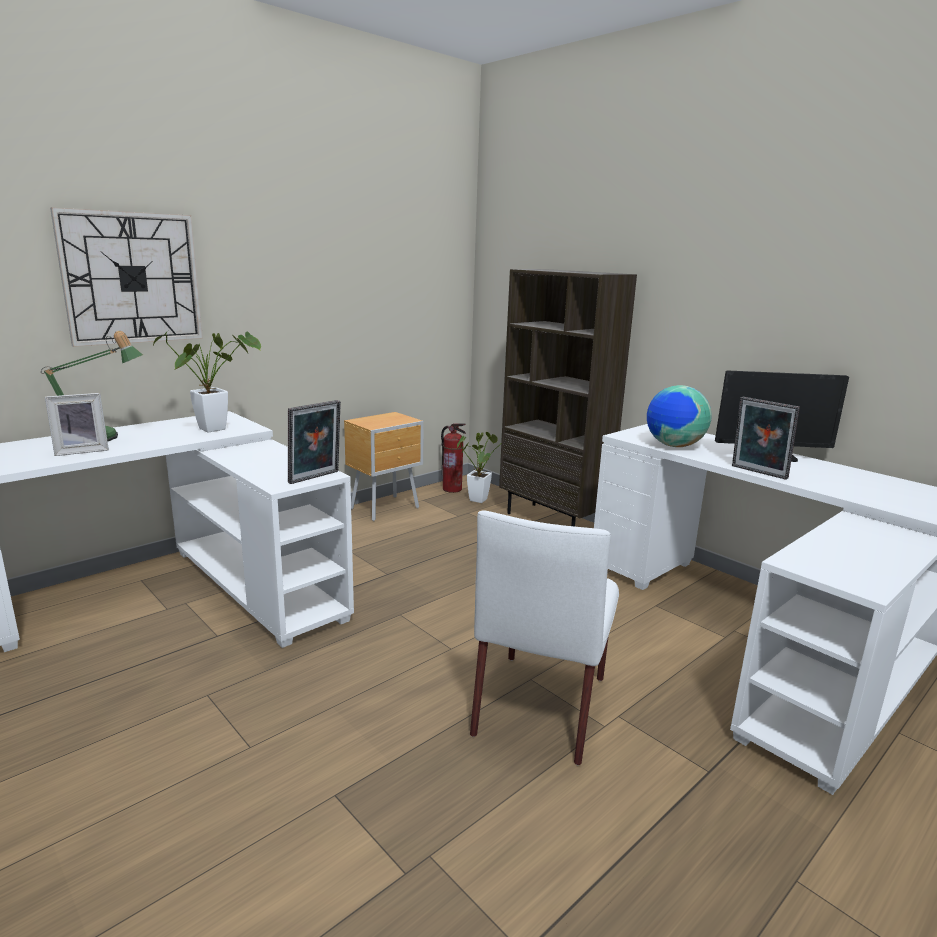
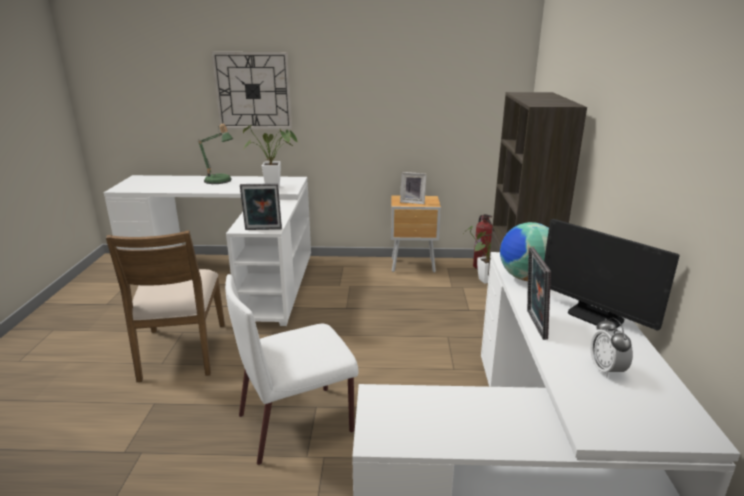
camera: 45 degrees right, 5 degrees up
picture frame [45,393,109,456] -> picture frame moved to [400,172,426,204]
none -> brown chair [106,231,225,382]
none -> alarm clock [591,317,633,378]

